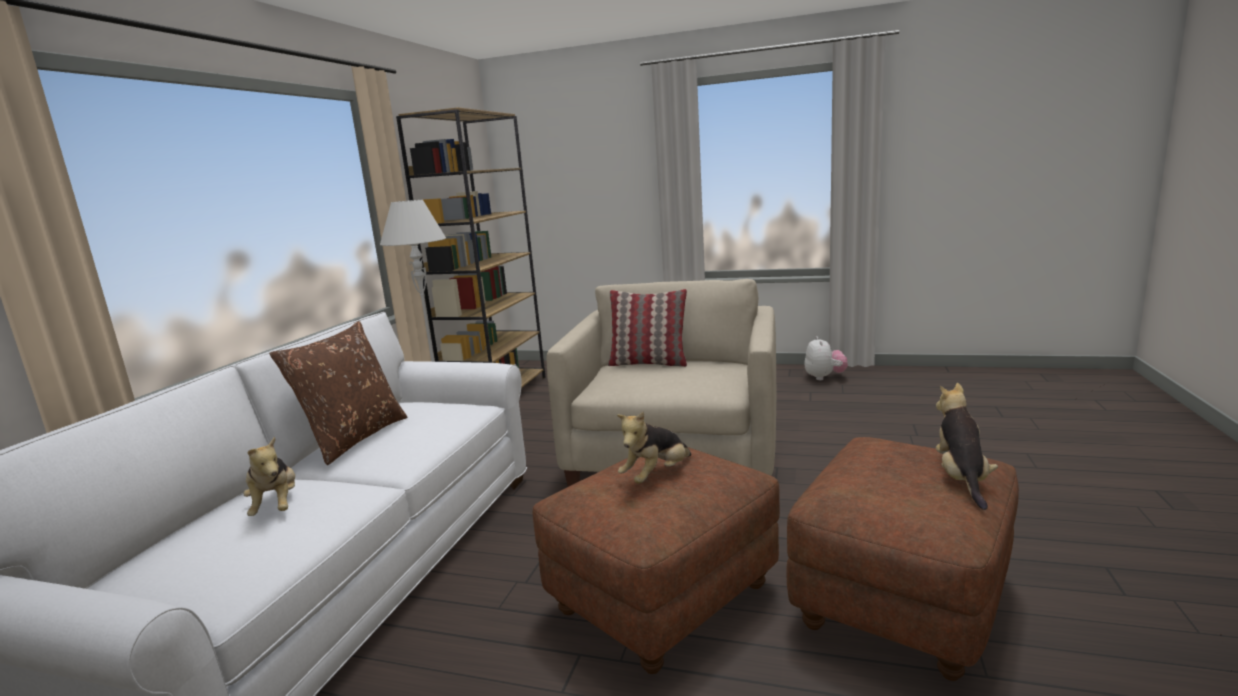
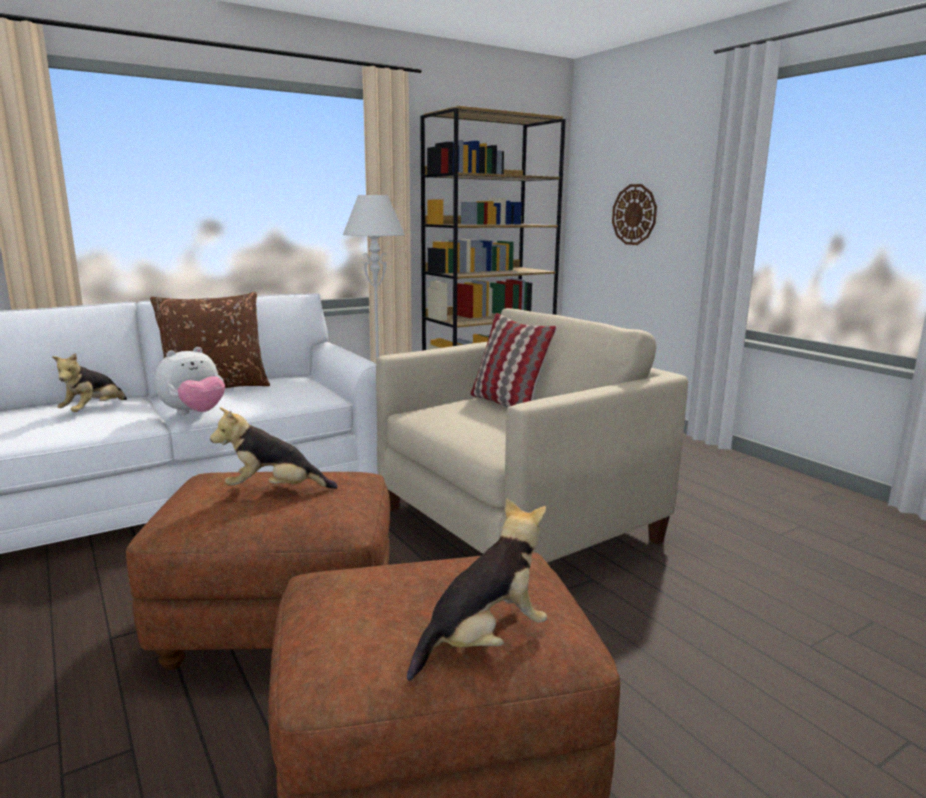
camera: 40 degrees right, 0 degrees up
plush toy [804,336,848,380] -> plush toy moved to [154,347,225,415]
none -> wall clock [612,184,657,245]

